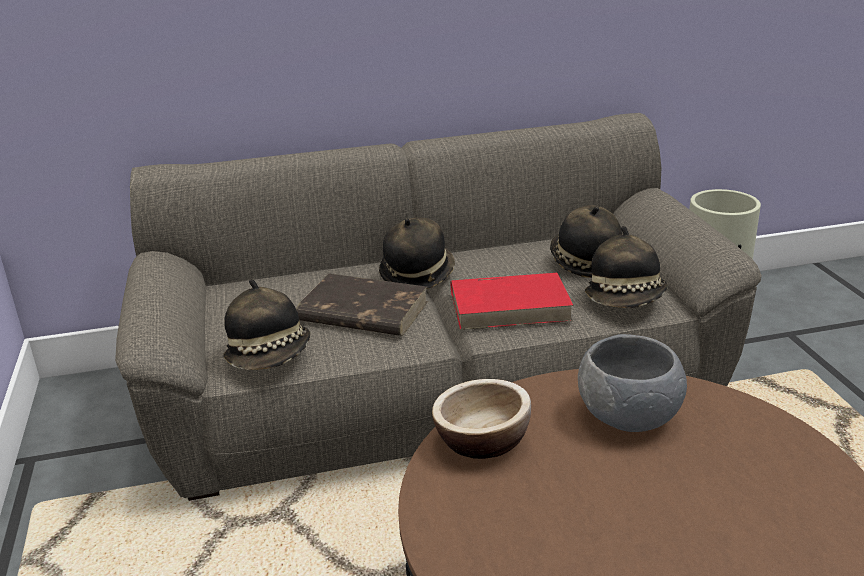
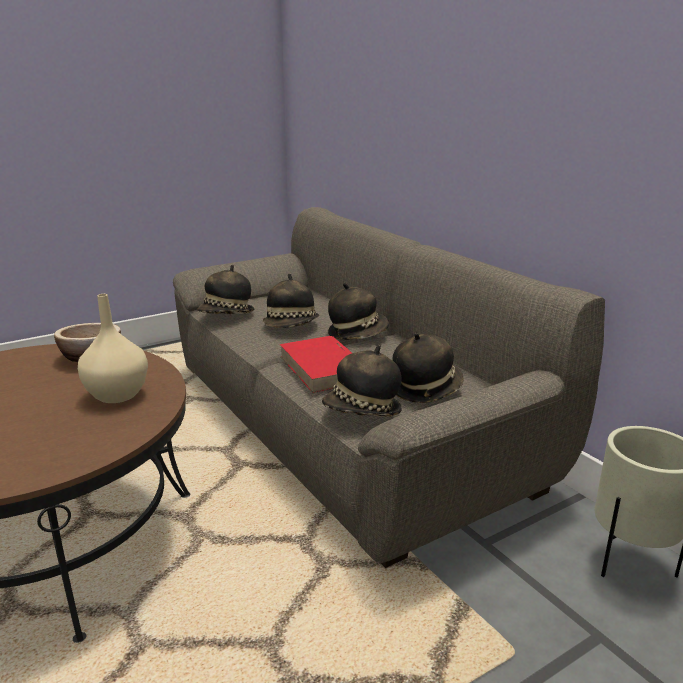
camera: 70 degrees right, 5 degrees down
brown book [296,273,428,336] -> hat [263,273,319,328]
grey bowl [578,334,687,432] -> beige vase [78,294,148,403]

